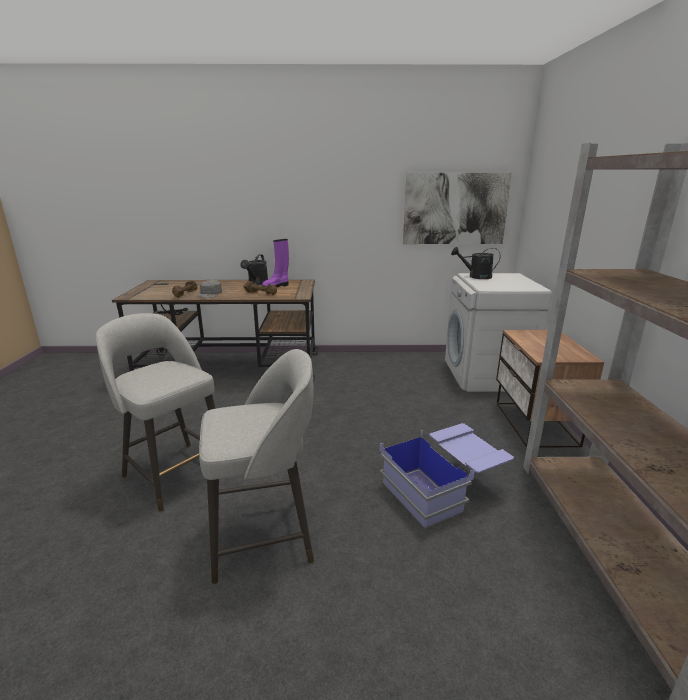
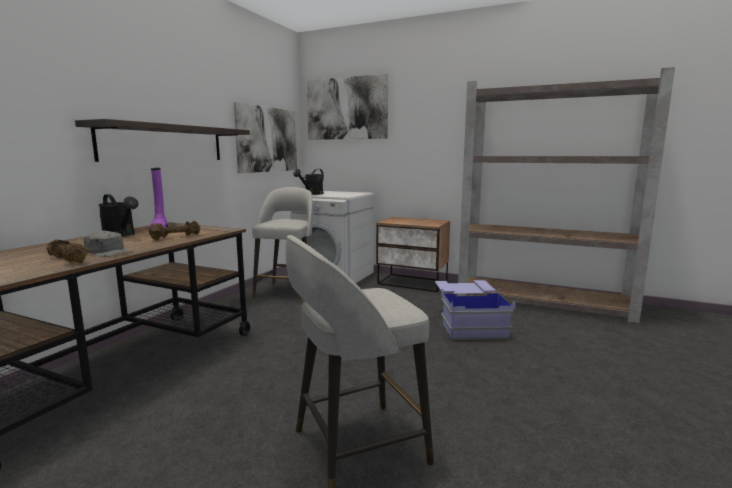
camera: 65 degrees left, 10 degrees down
grey stool [199,349,314,584] -> grey stool moved to [252,187,313,302]
none -> shelf [75,119,250,162]
none -> picture [307,74,388,140]

